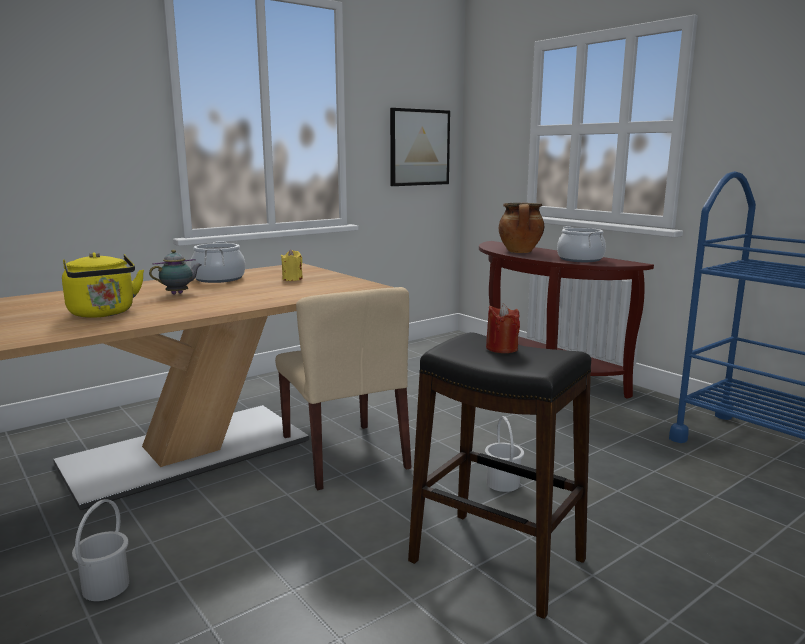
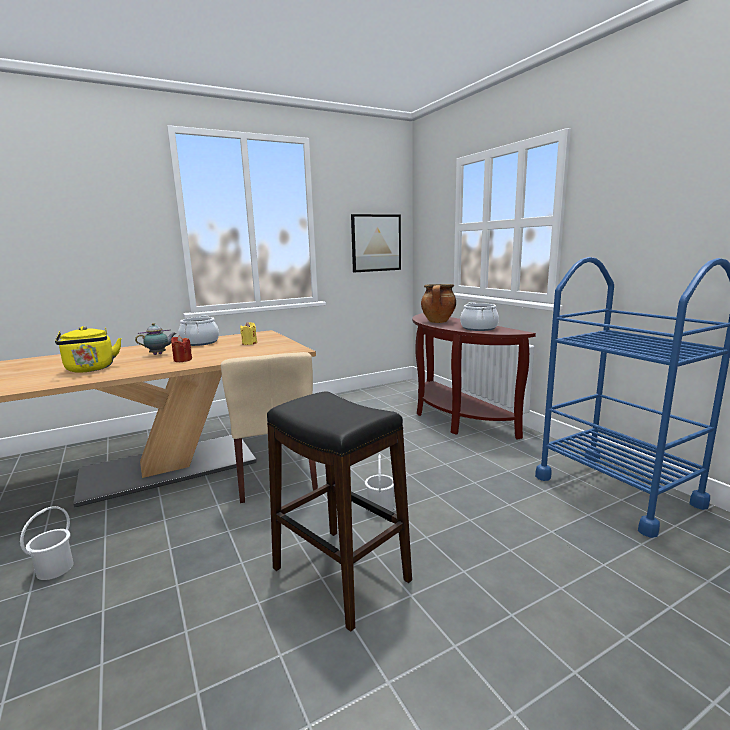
camera: 10 degrees right, 0 degrees up
red candle [486,304,520,353] -> red candle moved to [171,335,192,362]

